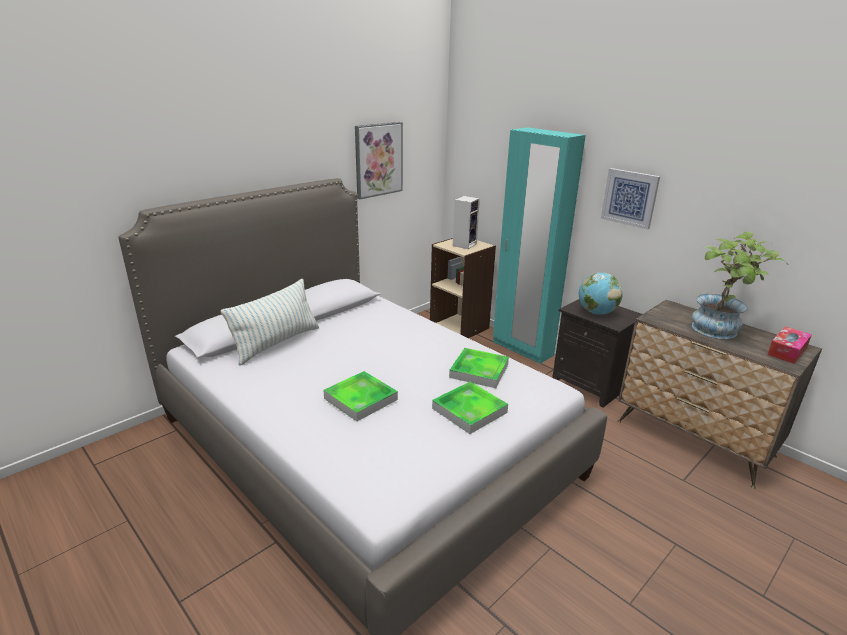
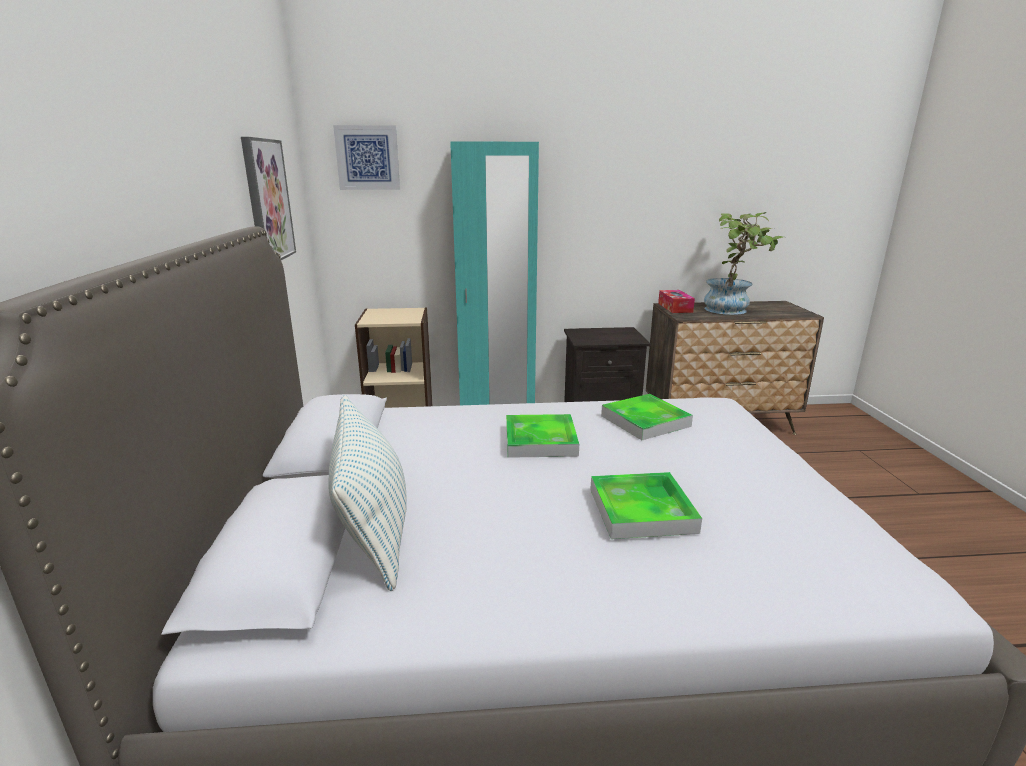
camera: 50 degrees left, 5 degrees down
tray [432,382,508,434] -> tray moved to [506,414,579,458]
speaker [453,196,480,249] -> none
globe [579,272,623,315] -> none
picture [601,168,660,230] -> picture moved to [333,125,400,190]
tissue box [767,327,812,364] -> tissue box moved to [658,290,695,313]

